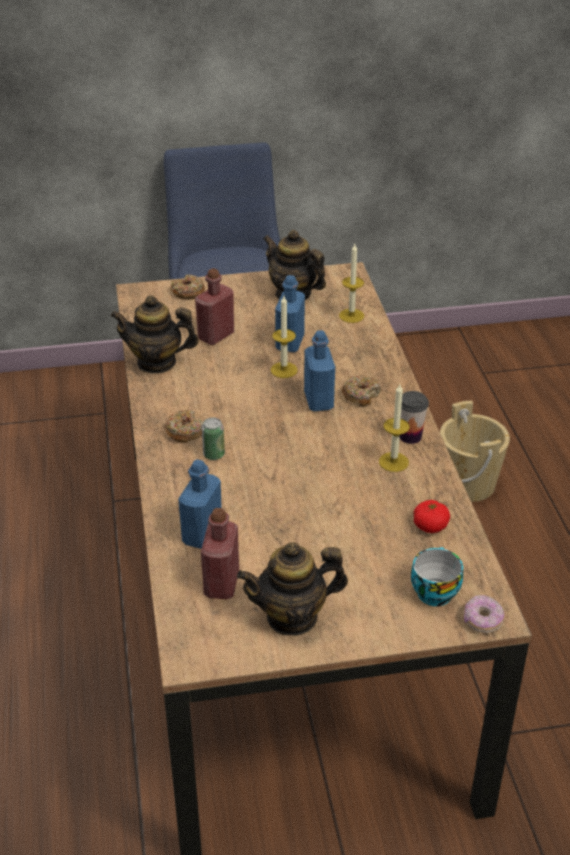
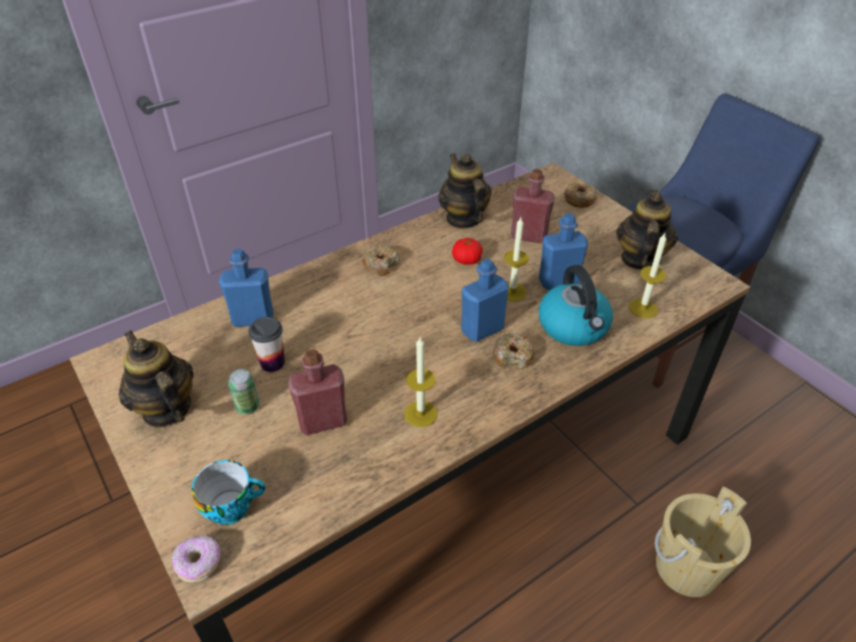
camera: 65 degrees right, 5 degrees up
red bottle [201,508,239,599] -> red bottle moved to [288,349,347,436]
can [202,417,225,460] -> can moved to [228,369,259,414]
cup [400,391,429,444] -> cup moved to [248,317,285,372]
tomato [414,500,450,533] -> tomato moved to [452,238,483,265]
none -> kettle [539,265,613,346]

